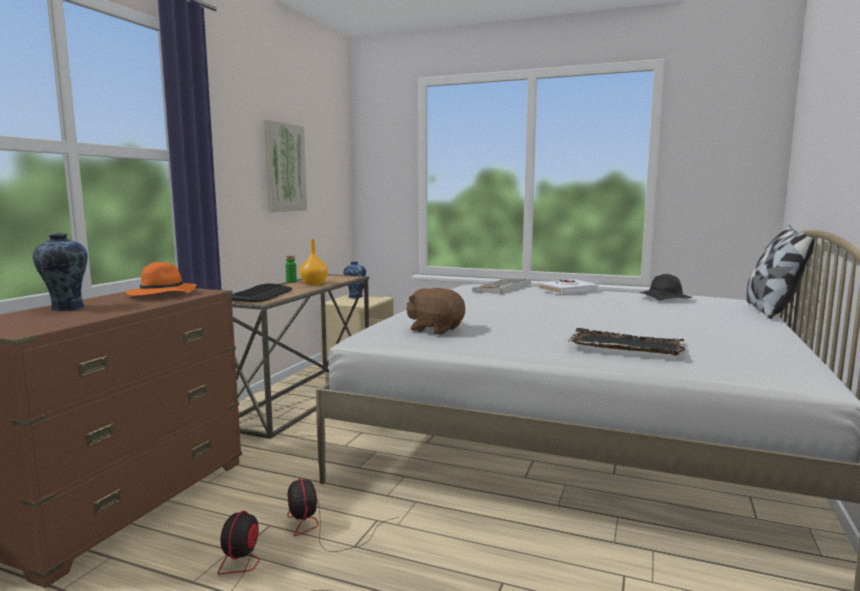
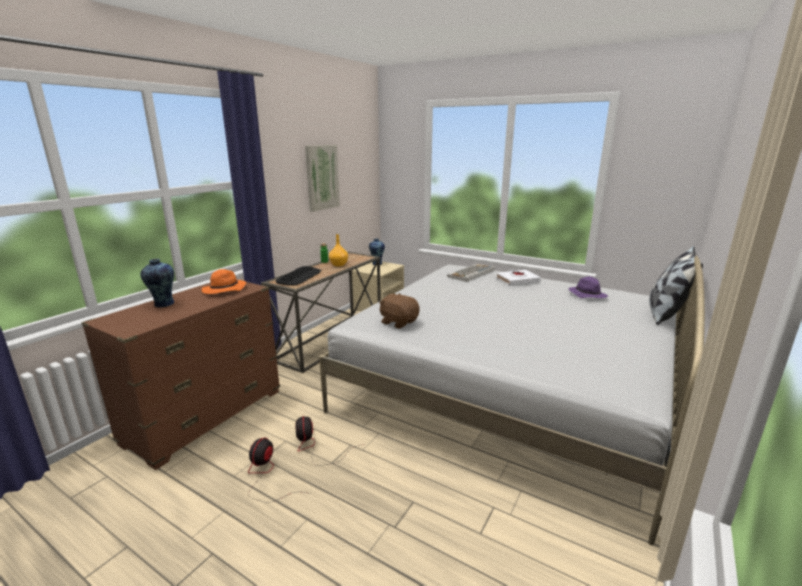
camera: 10 degrees right, 10 degrees up
black tray [568,328,685,356] -> none
black hat [639,274,693,300] -> purple hat [568,276,608,298]

